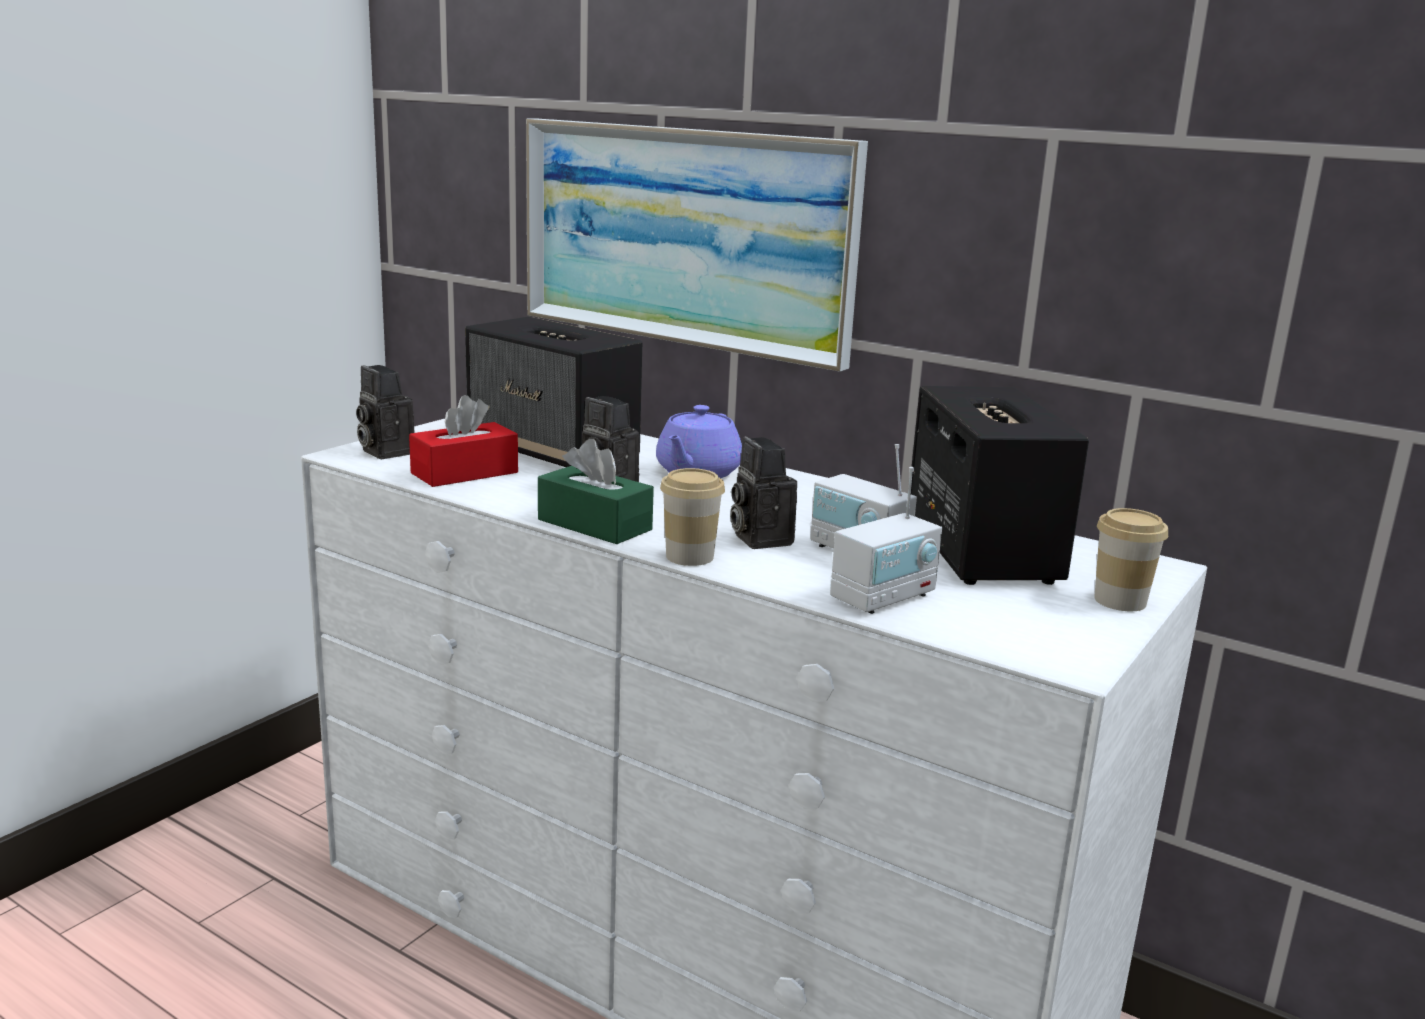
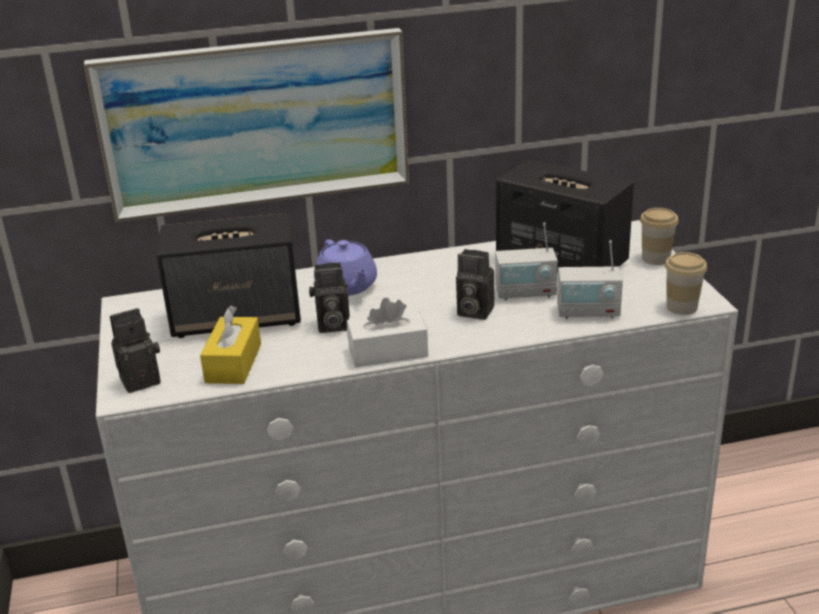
camera: 45 degrees left, 10 degrees up
camera [356,365,415,459] -> camera turned 150 degrees clockwise [110,308,161,393]
red tissue box [409,395,518,487] -> yellow tissue box [200,306,261,384]
green tissue box [538,439,654,544] -> white tissue box [347,298,428,367]
cup [660,468,725,566] -> cup moved to [665,252,707,315]
radio [830,467,942,614] -> radio turned 90 degrees clockwise [557,240,623,319]

